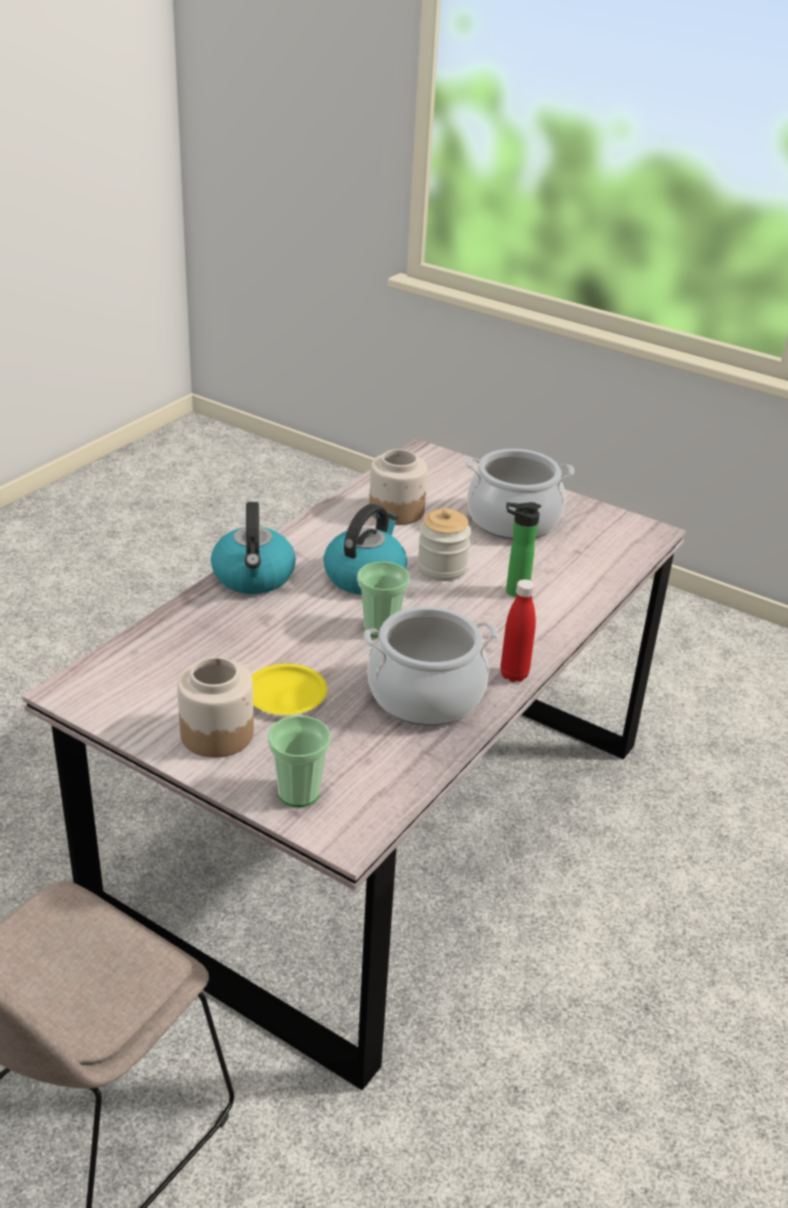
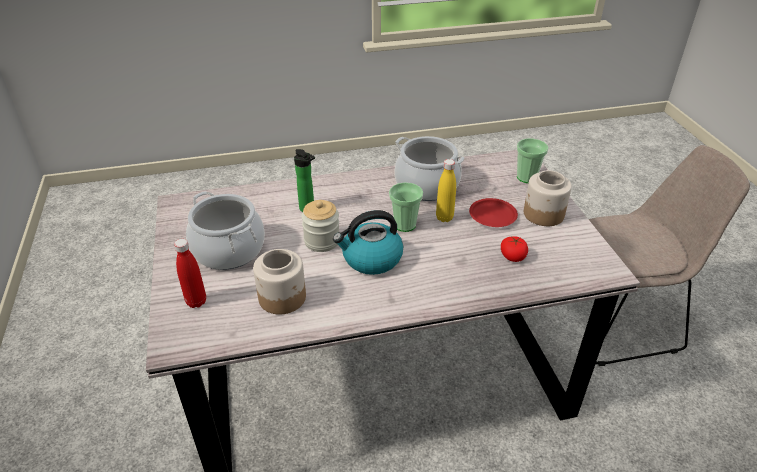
camera: 135 degrees left, 5 degrees up
kettle [211,502,296,594] -> none
yellow plate [252,664,327,715] -> red plate [469,198,518,227]
red bottle [500,579,536,682] -> red bottle moved to [174,239,206,308]
none -> yellow bottle [436,159,456,222]
none -> tomato [501,236,528,262]

